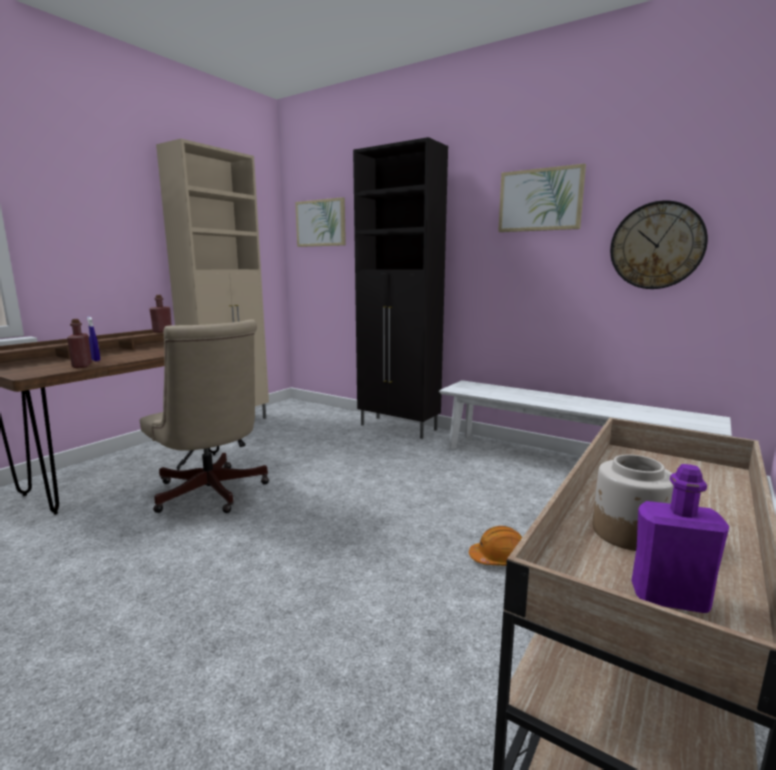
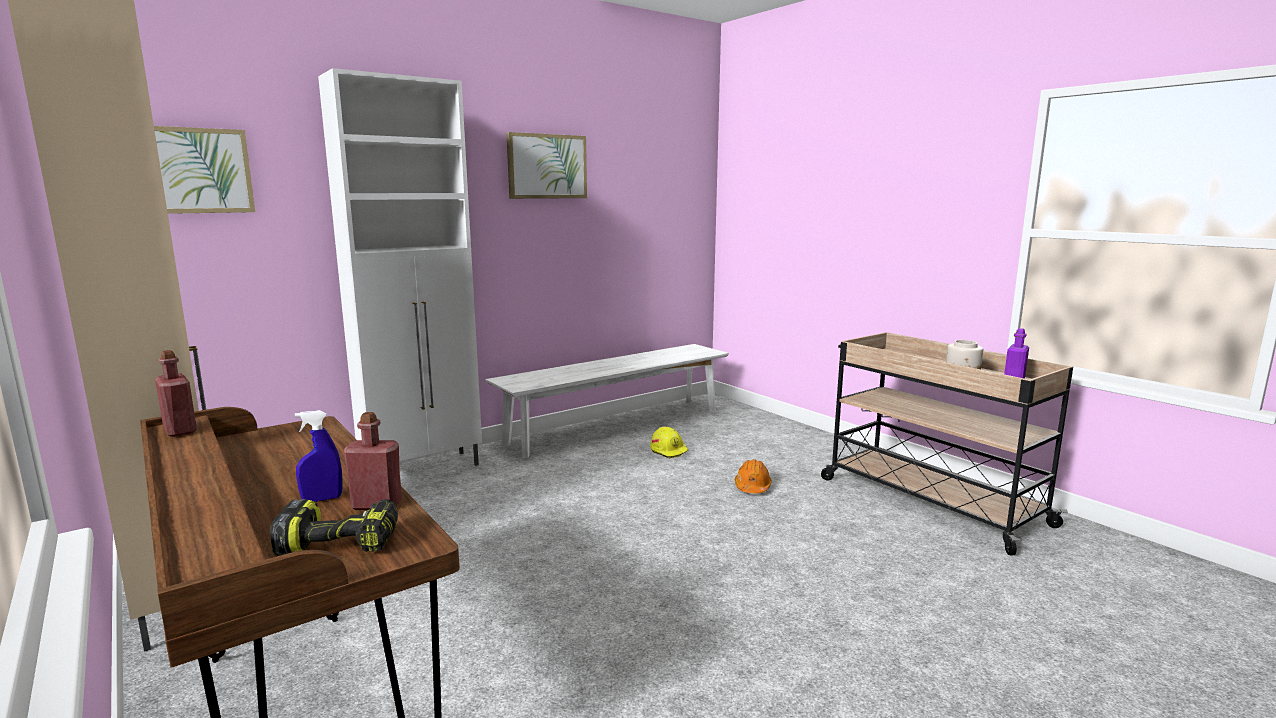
camera: 70 degrees left, 0 degrees up
beige office chair [140,319,269,513] -> none
black cabinet [353,137,448,439] -> white cabinet [318,68,482,466]
wall clock [610,200,708,289] -> none
none -> power drill [270,499,398,555]
none -> yellow hard hat [650,426,688,458]

